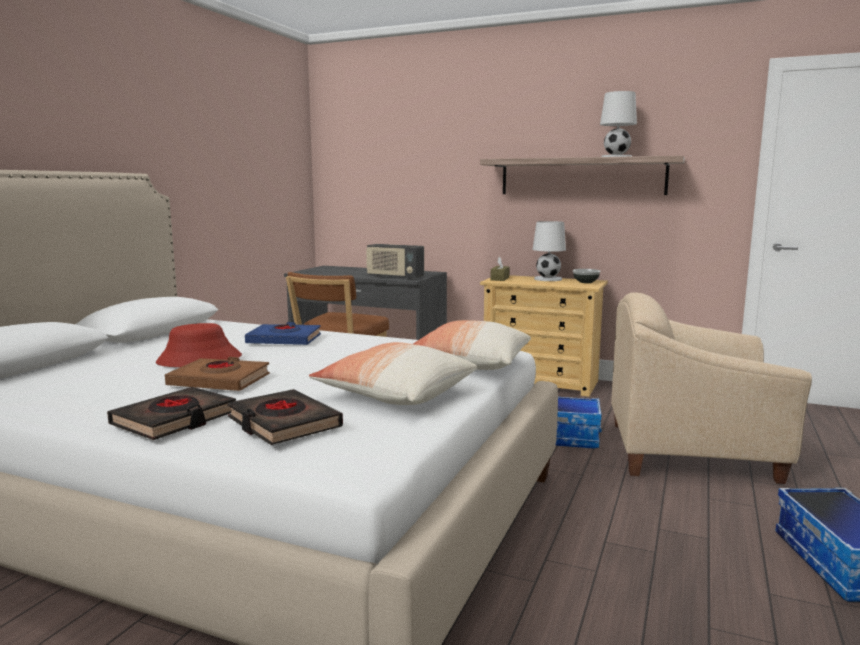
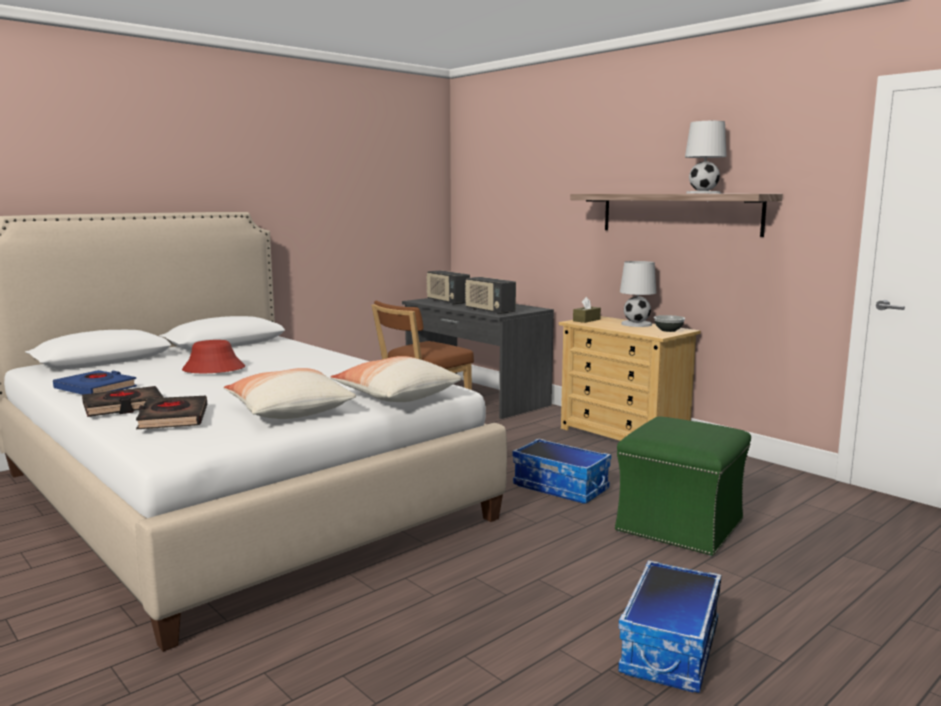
camera: 25 degrees right, 0 degrees up
brown book [165,357,270,391] -> none
blue book [245,322,321,345] -> blue book moved to [53,370,137,395]
beige armchair [611,292,812,484] -> green ottoman [615,416,751,556]
none -> radio [426,270,470,305]

